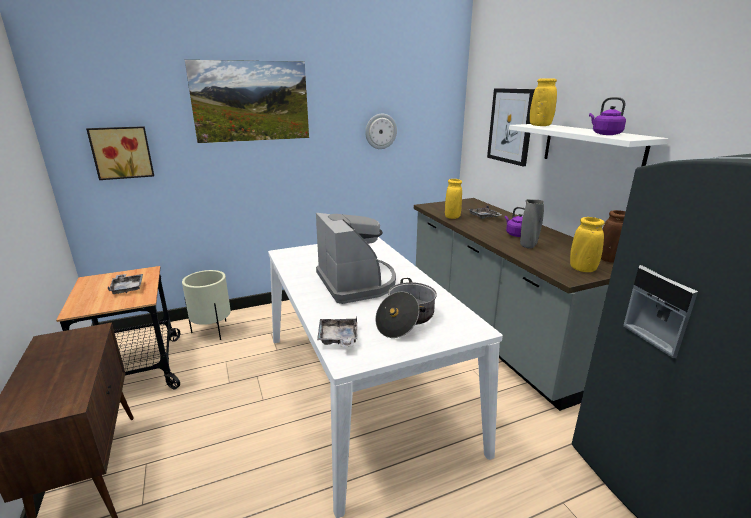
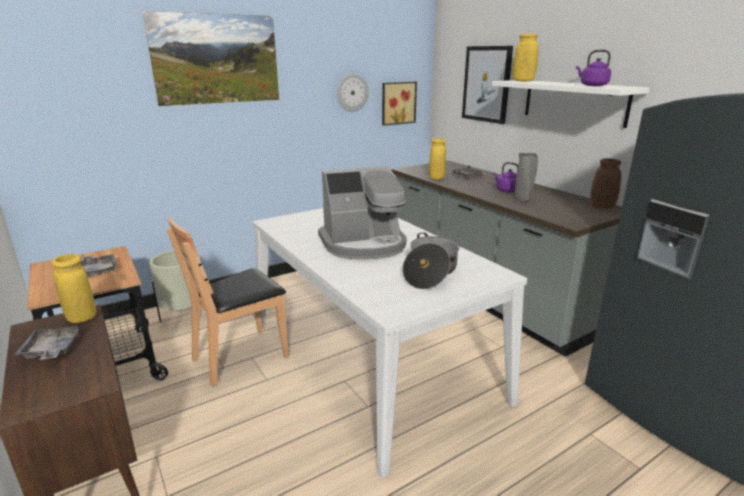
camera: 10 degrees left, 0 degrees up
picture [86,126,154,180] -> picture moved to [382,82,417,126]
coffee machine [316,213,396,304] -> coffee machine turned 105 degrees clockwise [318,166,407,260]
grey tray [317,316,357,347] -> grey tray moved to [14,322,81,360]
yellow vase [570,217,604,272] -> yellow vase moved to [51,254,96,323]
none -> brown chair [167,217,289,386]

